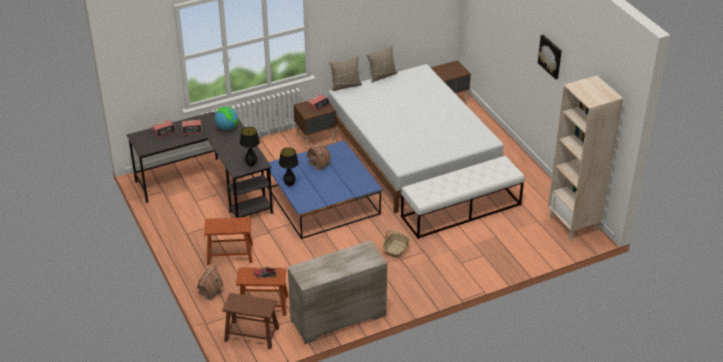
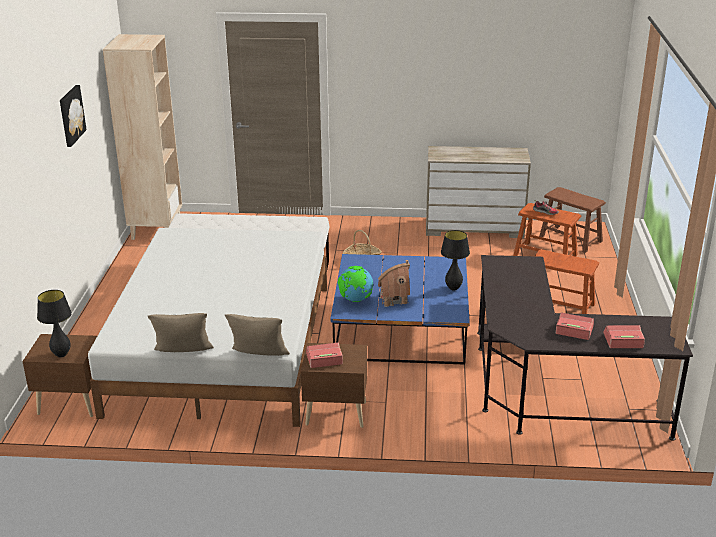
camera: 150 degrees left, 10 degrees down
toy house [197,264,224,301] -> none
globe [214,107,238,130] -> globe moved to [338,266,373,302]
black table lamp [240,127,260,166] -> black table lamp moved to [37,290,72,357]

